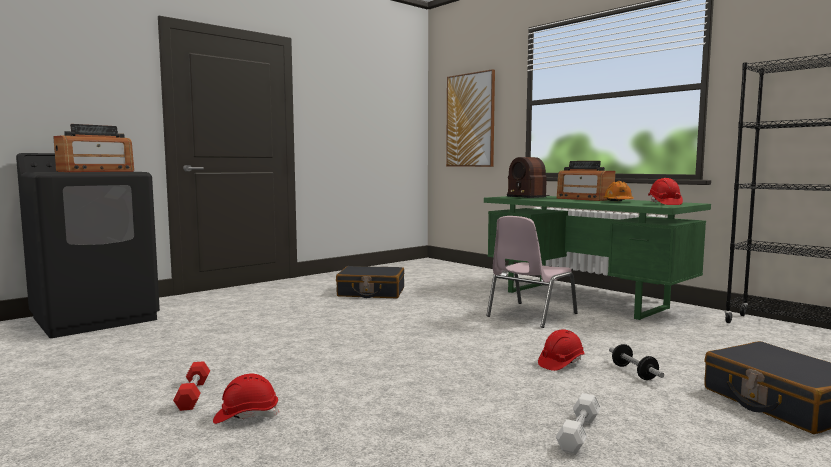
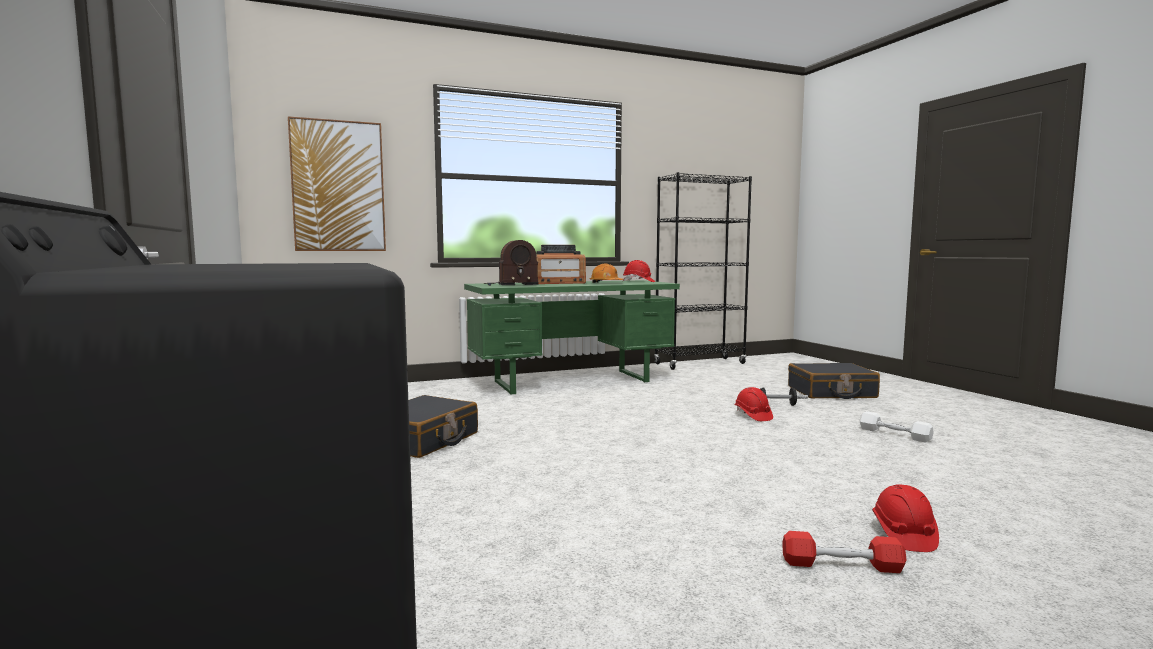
camera: 70 degrees left, 0 degrees up
radio [53,124,134,172] -> none
pink chair [486,216,578,328] -> none

